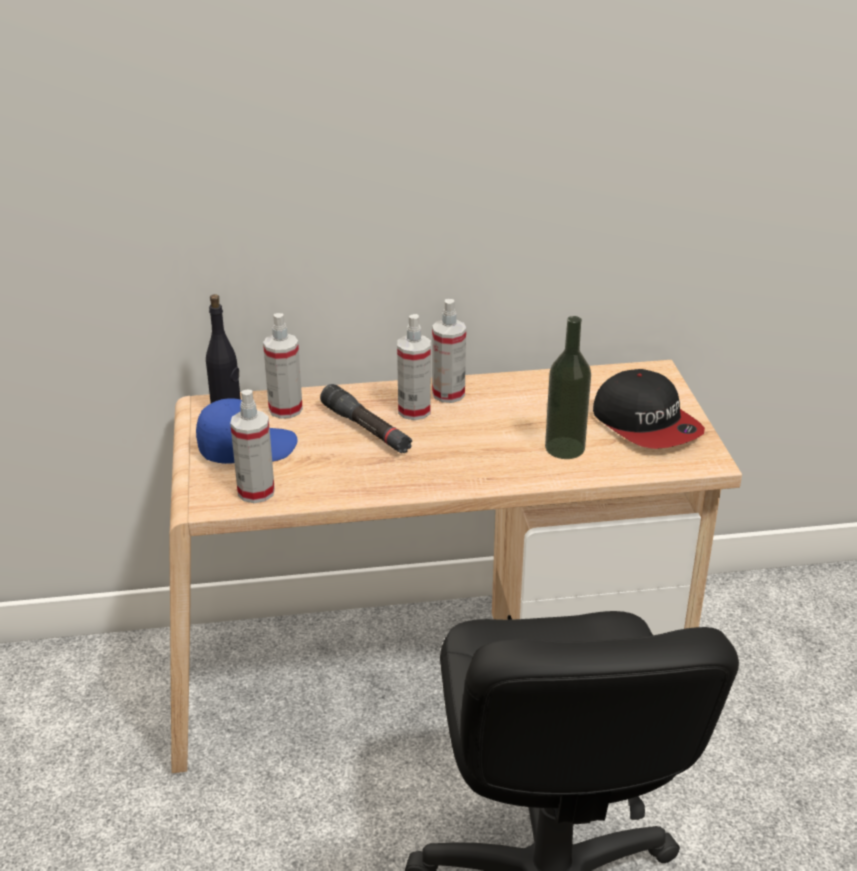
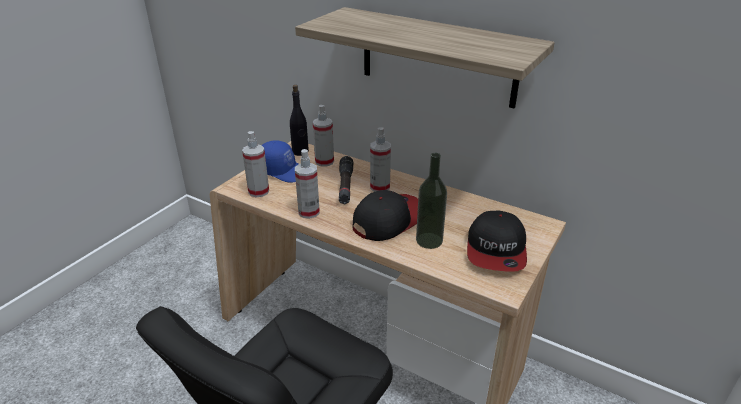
camera: 40 degrees right, 0 degrees up
spray bottle [432,299,466,403] -> spray bottle moved to [295,149,320,219]
none -> shelf [295,7,555,109]
none -> cap [352,190,418,241]

